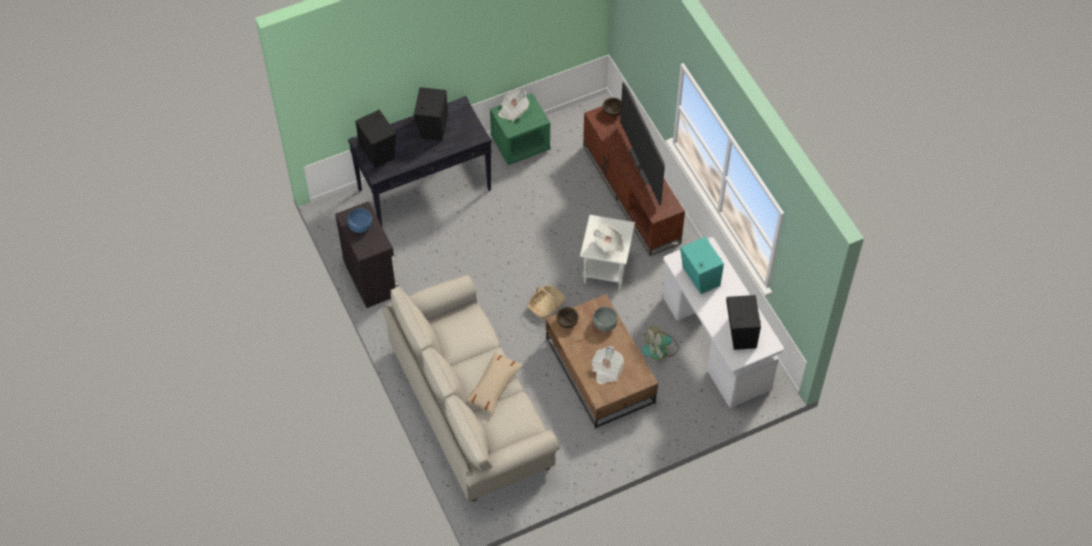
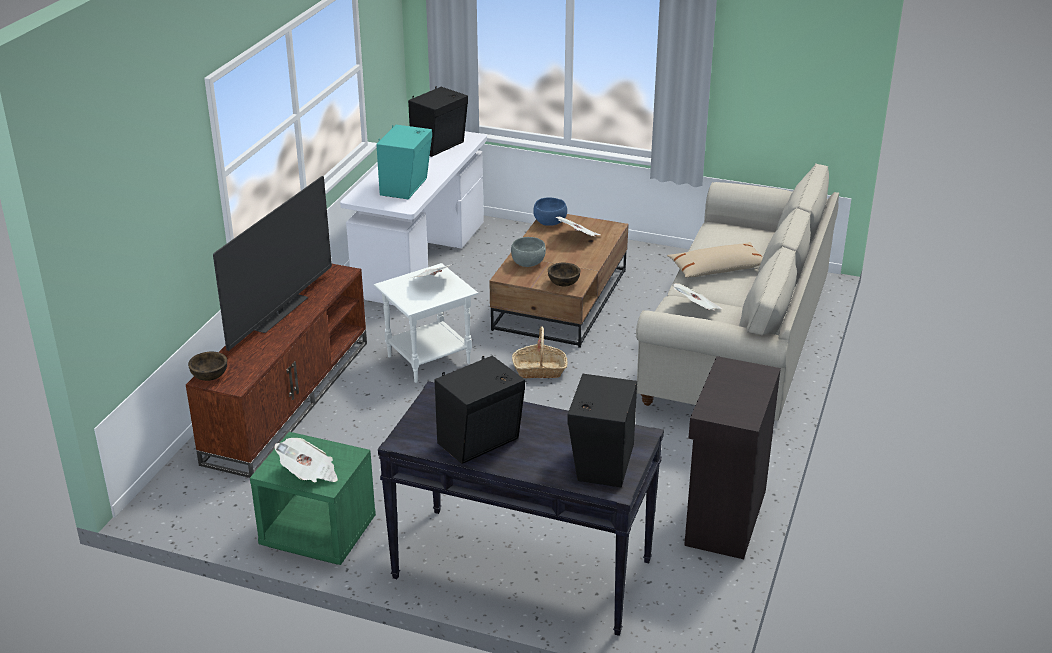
camera: 135 degrees left, 25 degrees down
blue bowl [347,208,372,233] -> blue bowl moved to [533,197,567,226]
fan [642,326,679,361] -> none
none -> newspaper [672,283,723,311]

